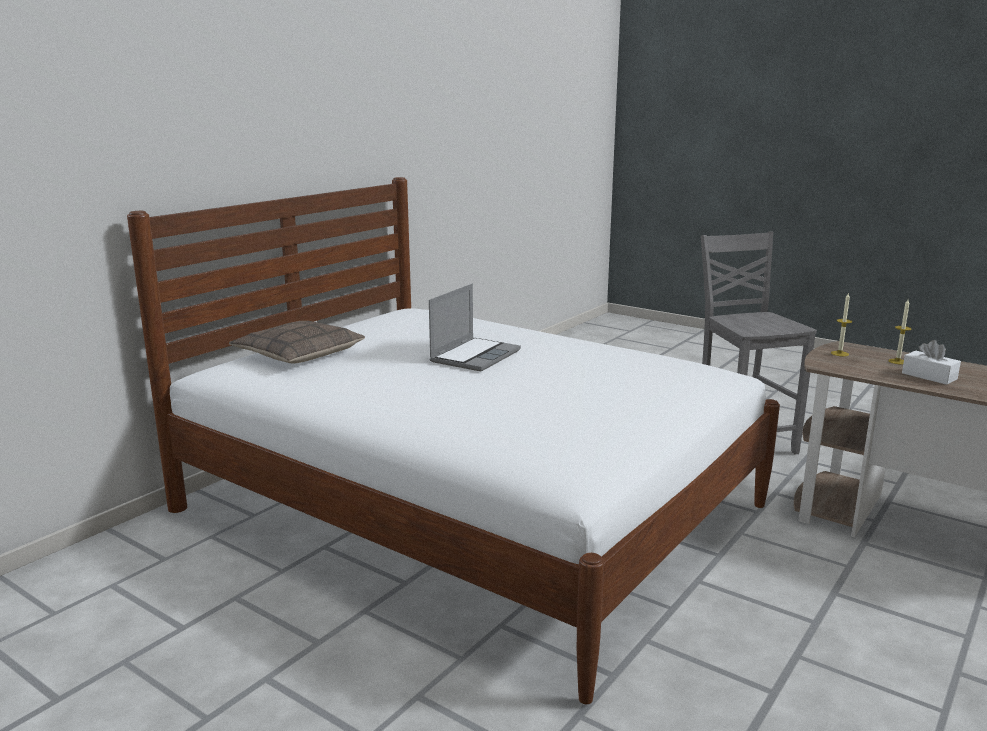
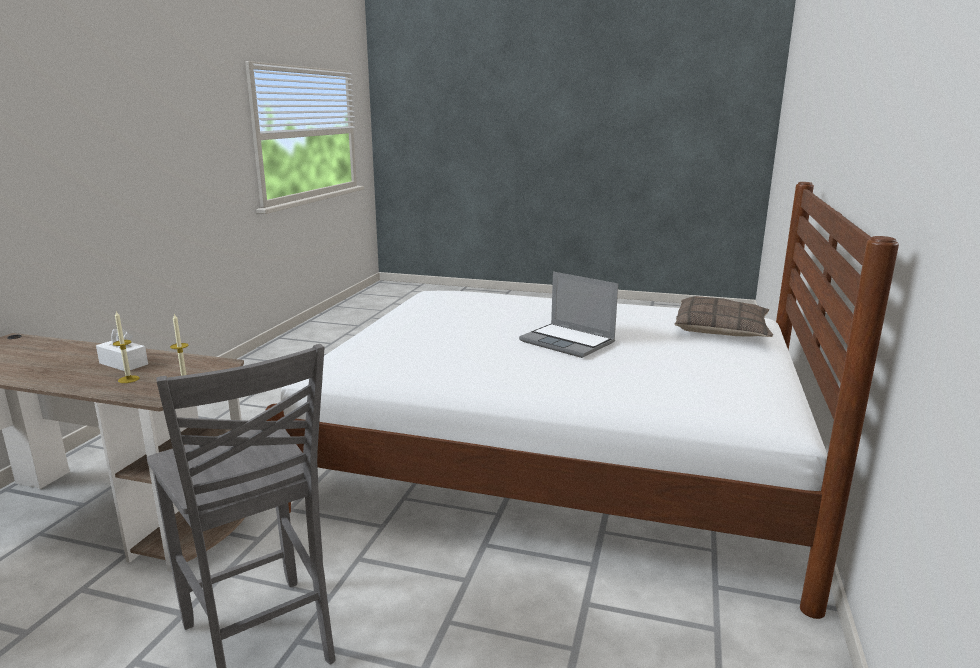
camera: 160 degrees right, 0 degrees up
laptop [429,284,521,372] -> laptop turned 60 degrees counterclockwise [519,271,618,358]

